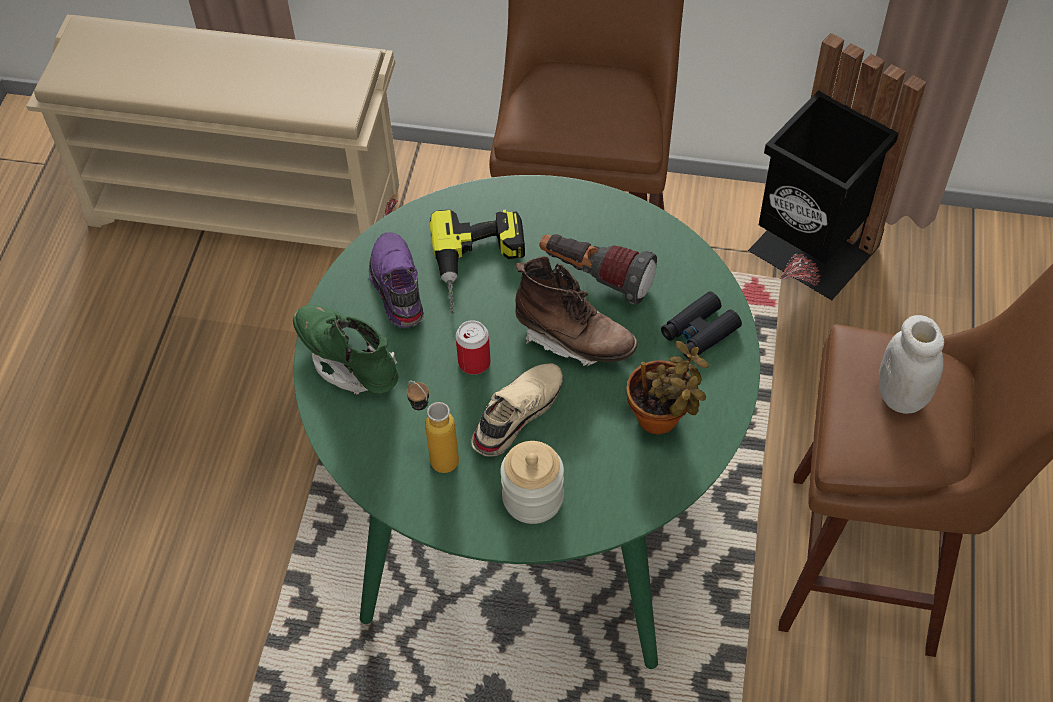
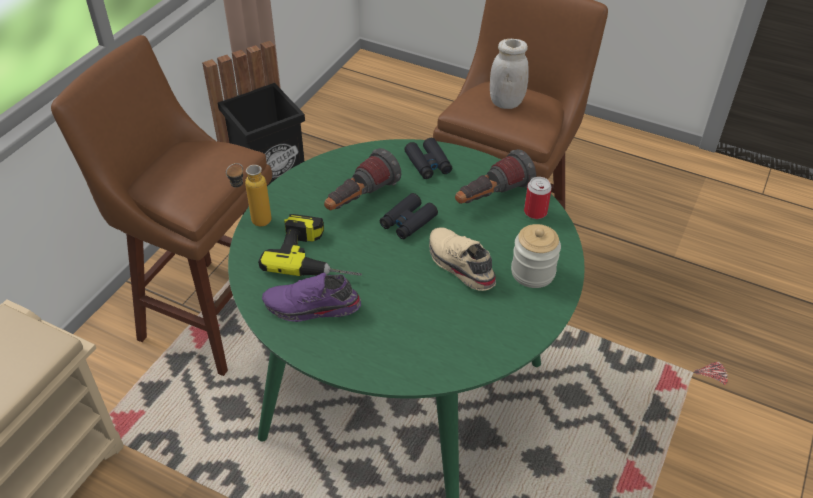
camera: 75 degrees left, 10 degrees down
green boot [293,305,398,395] -> none
bottle [407,380,459,473] -> bottle moved to [226,163,271,226]
can [455,320,491,375] -> can moved to [524,177,552,219]
brown boot [515,256,638,366] -> black binoculars [380,193,438,239]
potted plant [626,341,709,435] -> flashlight [455,149,536,204]

